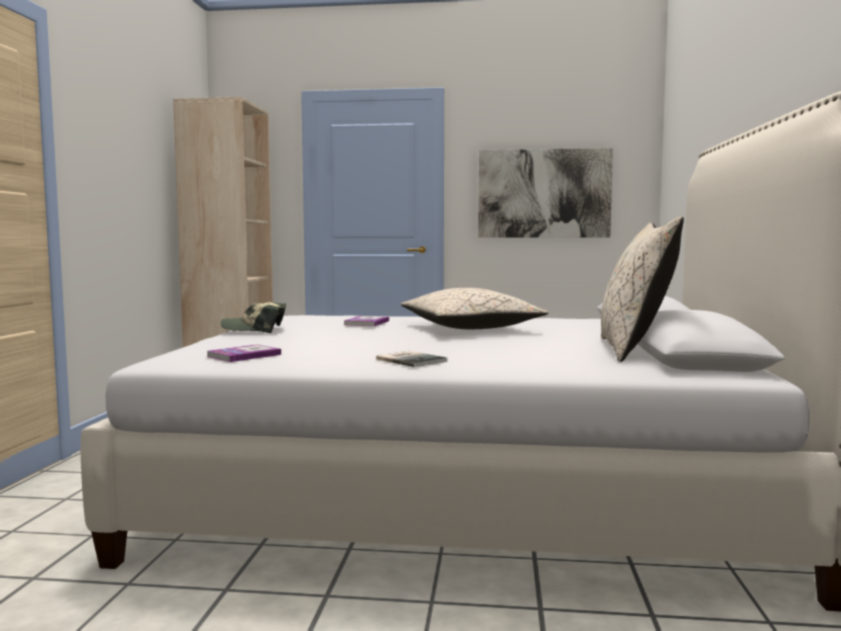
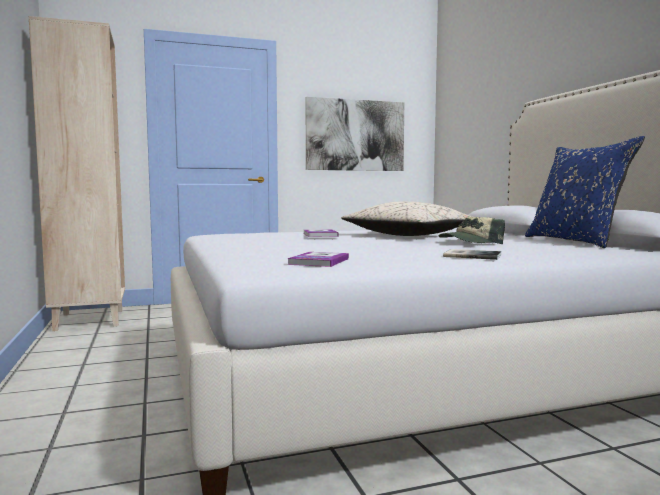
camera: 25 degrees left, 0 degrees up
cap [221,302,286,333] -> cap moved to [439,217,505,244]
beige pillow [601,216,684,362] -> blue pillow [525,136,645,248]

